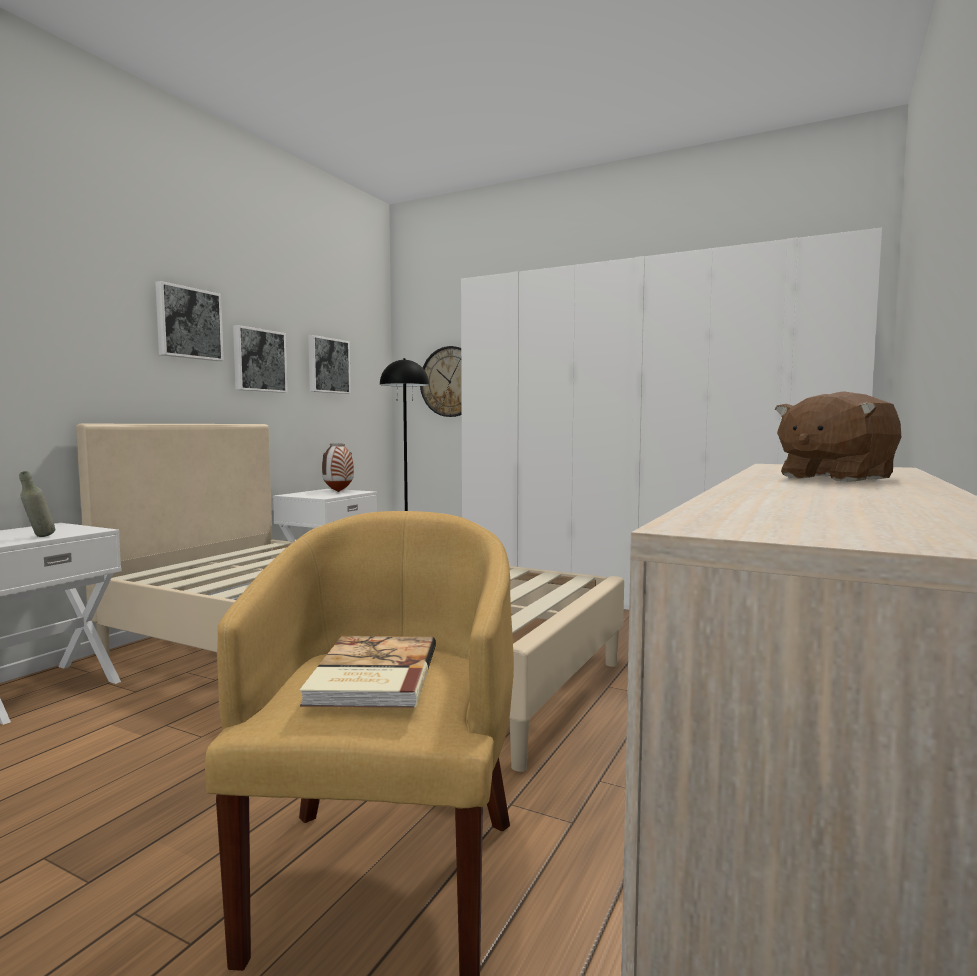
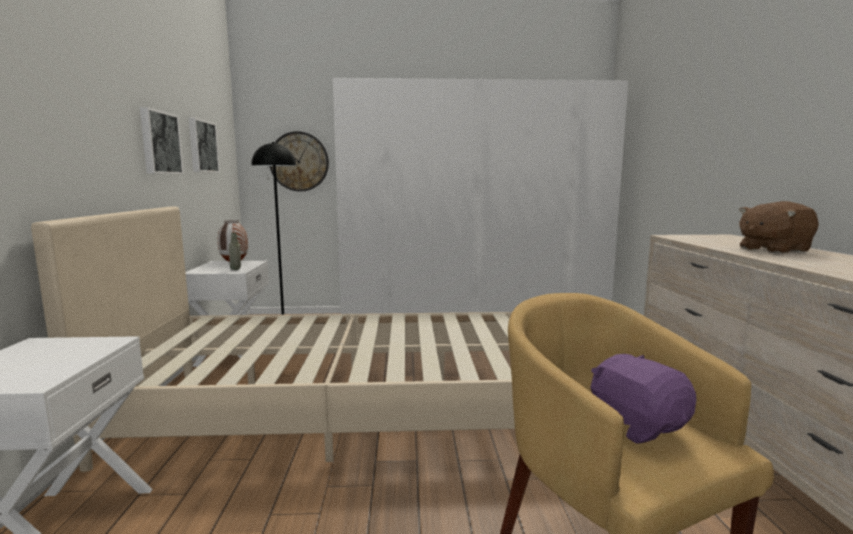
camera: 30 degrees left, 5 degrees up
grey bottle [19,471,55,537] -> grey bottle moved to [229,233,241,270]
picture [155,281,224,361] -> none
book [300,636,436,708] -> purple plush toy [590,354,697,444]
brown plush toy [775,391,901,482] -> brown plush toy turned 45 degrees clockwise [739,201,819,254]

